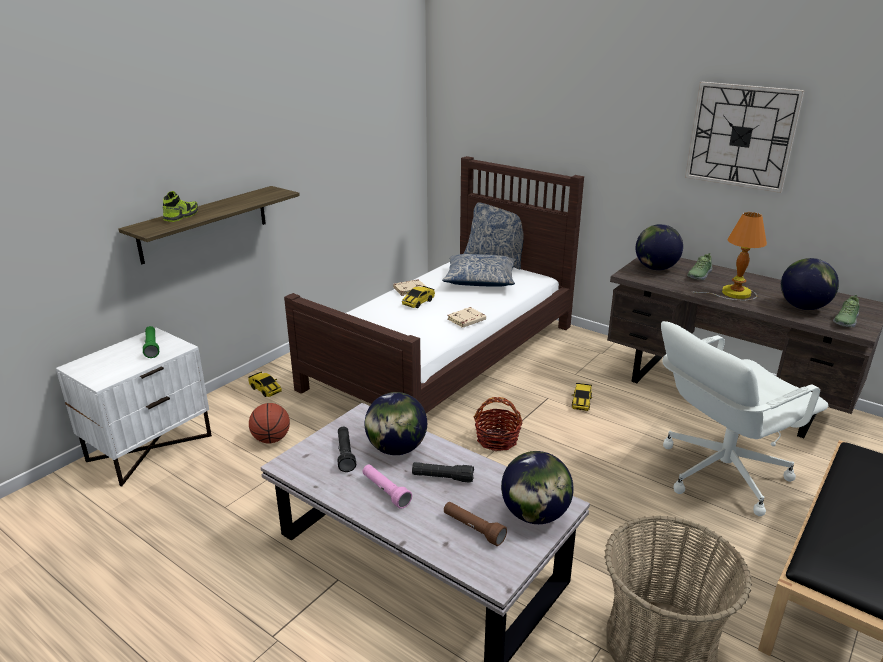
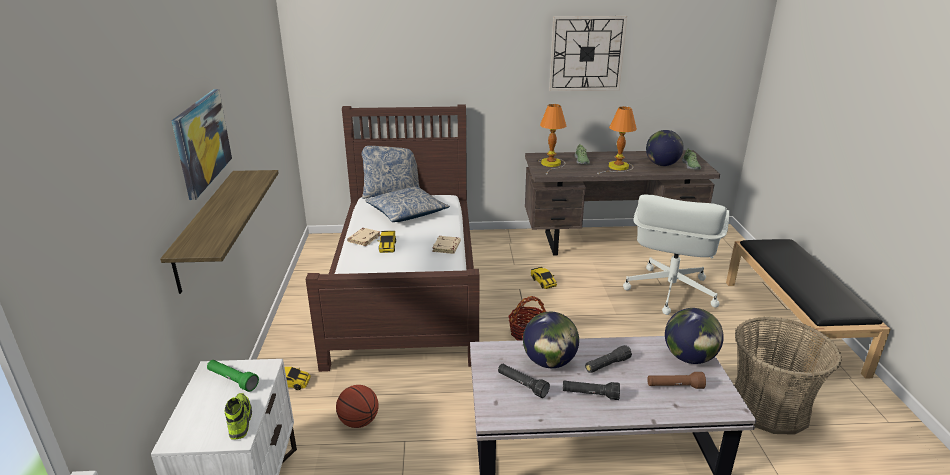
camera: 40 degrees left, 0 degrees up
shoe [163,191,198,222] -> shoe moved to [225,393,252,440]
pink flashlight [363,464,412,509] -> black flashlight [563,381,620,400]
globe [636,224,683,270] -> table lamp [538,104,566,174]
none -> picture [171,89,232,200]

